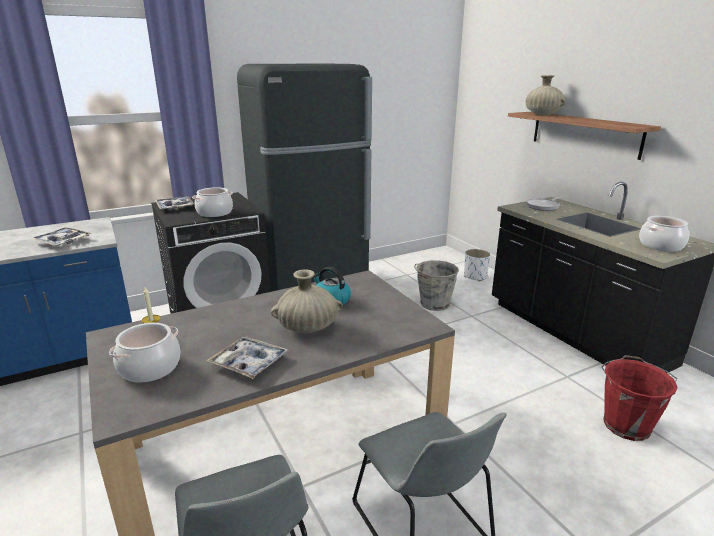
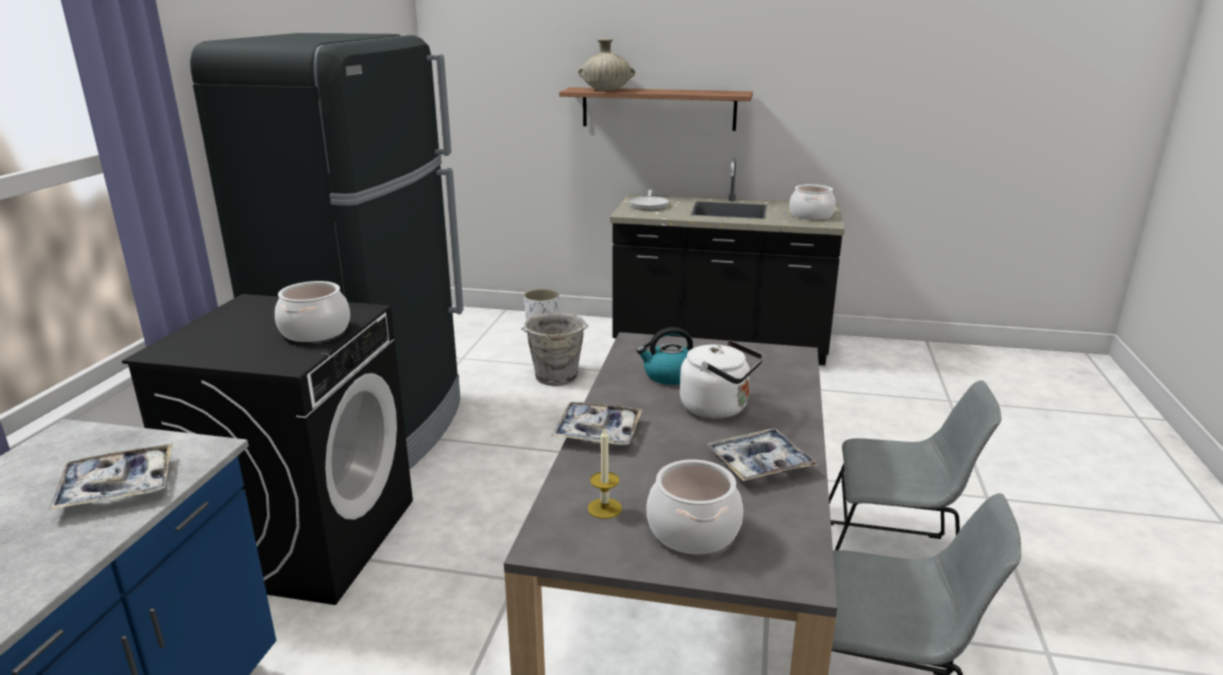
camera: 50 degrees left, 0 degrees up
tray [155,196,194,210] -> tray moved to [551,402,643,445]
beige vase [270,269,343,333] -> white kettle [680,340,763,419]
red bucket [601,355,678,441] -> none

